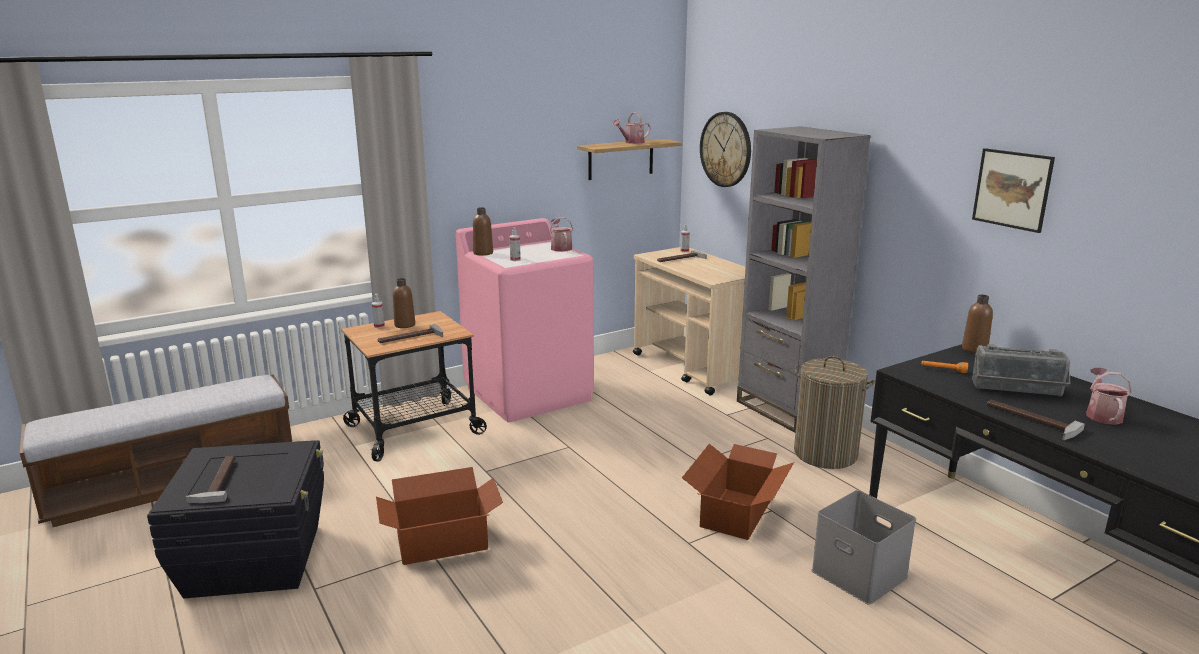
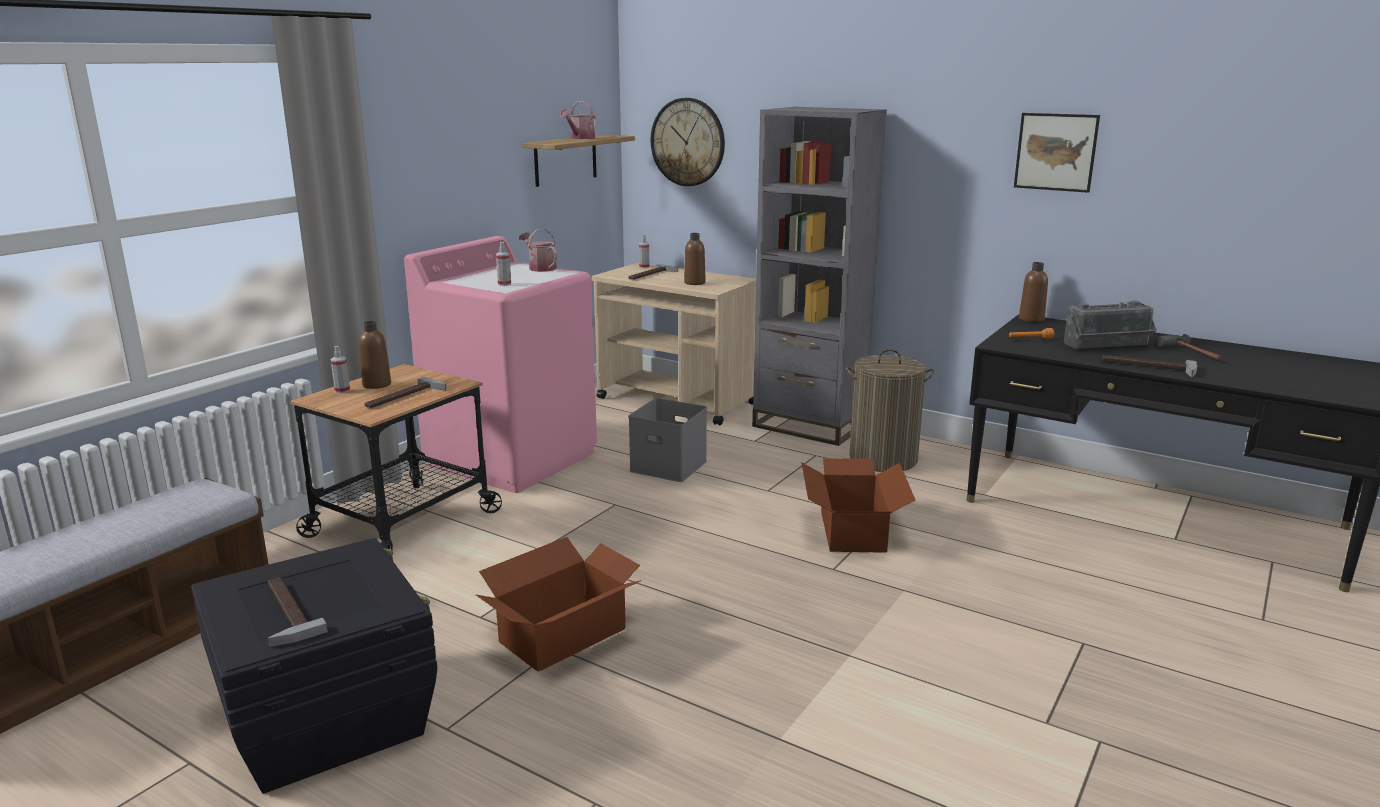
camera: 25 degrees left, 0 degrees up
brown bottle [473,207,493,256] -> brown bottle moved to [684,233,705,285]
grey storage box [812,490,916,605] -> grey storage box moved to [629,398,707,482]
watering can [1086,367,1132,425] -> hammer [1156,334,1223,360]

